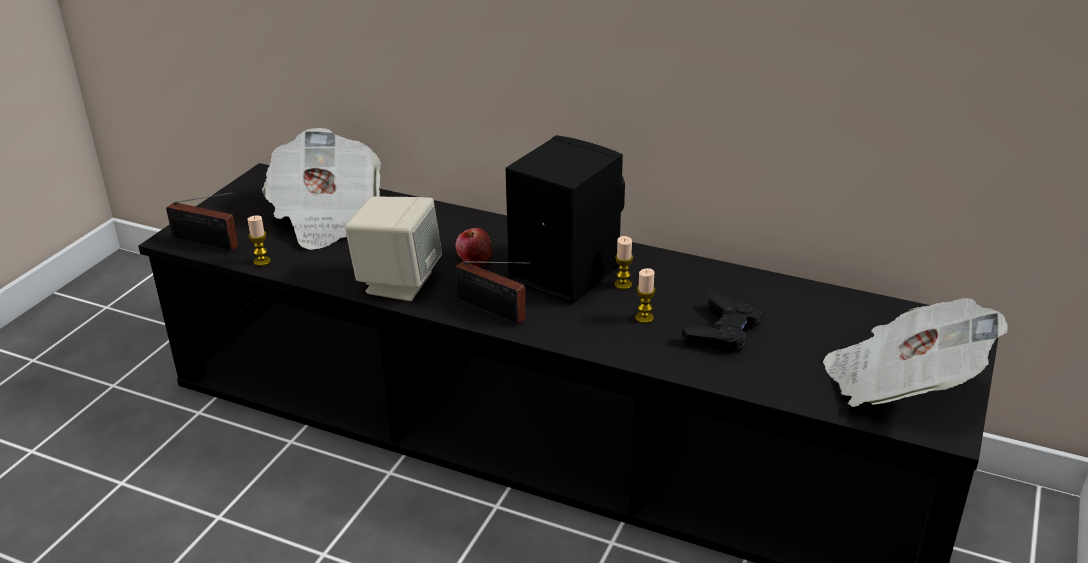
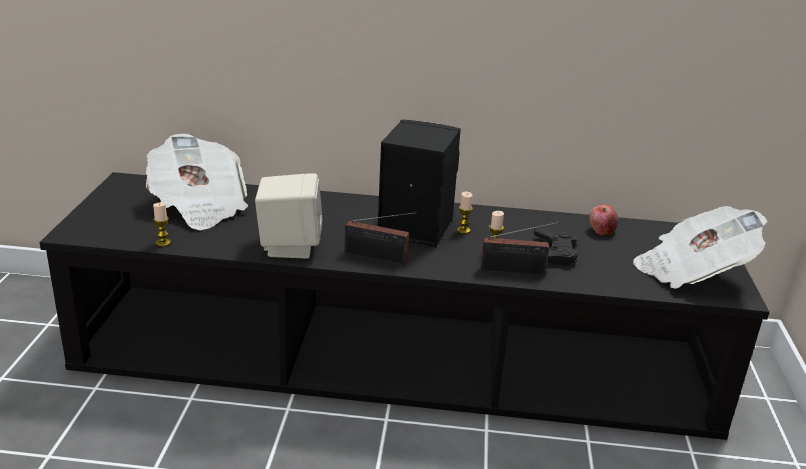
camera: 20 degrees left, 5 degrees down
radio [166,192,238,252] -> radio moved to [481,222,560,276]
apple [455,228,492,267] -> apple moved to [589,204,618,235]

